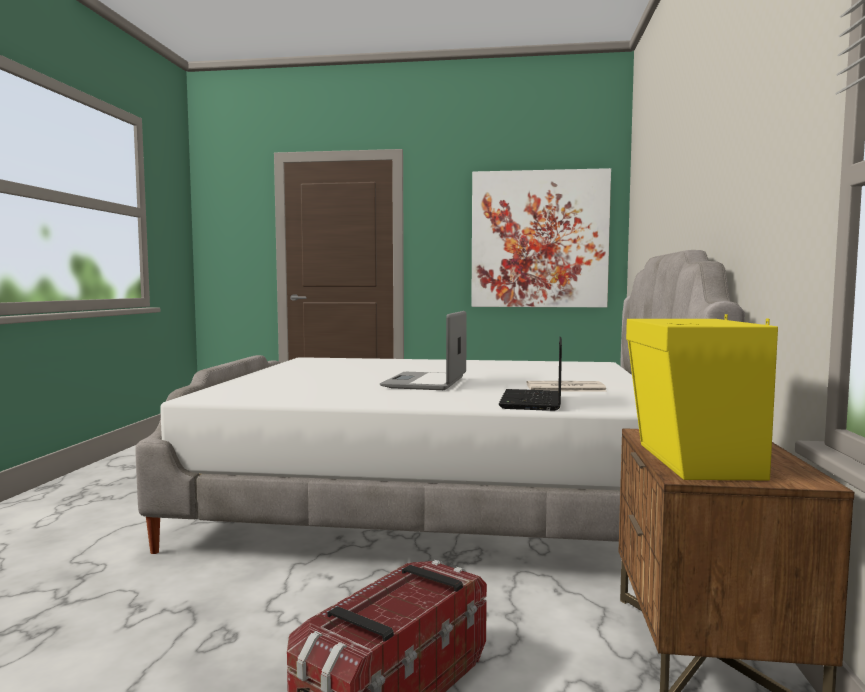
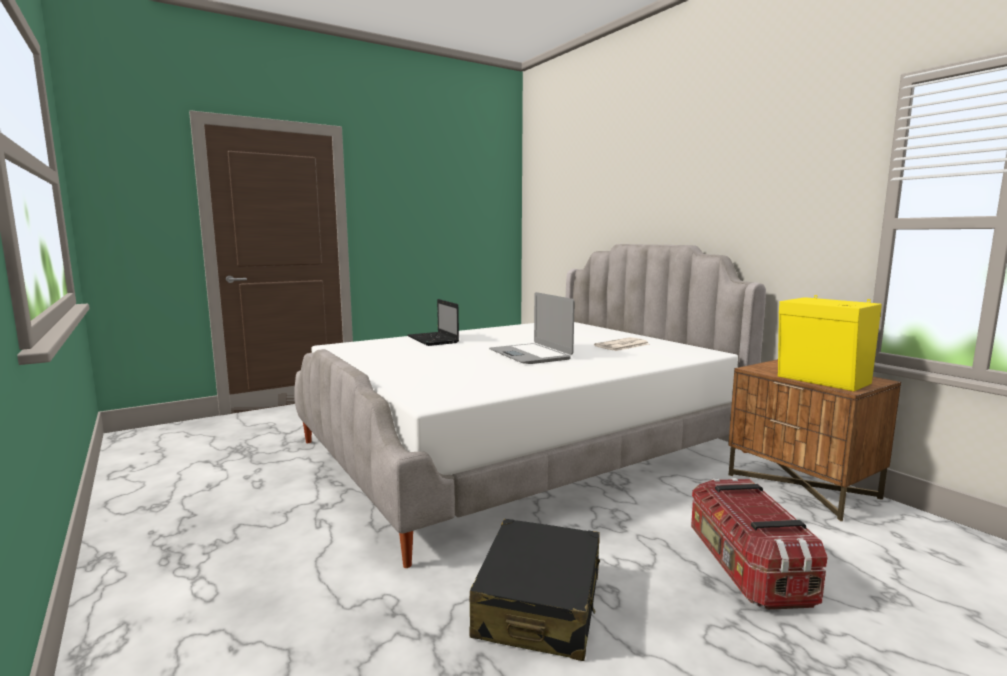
camera: 40 degrees left, 5 degrees up
picture [471,168,611,307] -> none
laptop [499,337,562,411] -> laptop moved to [408,299,459,346]
none -> black suitcase [470,519,600,661]

